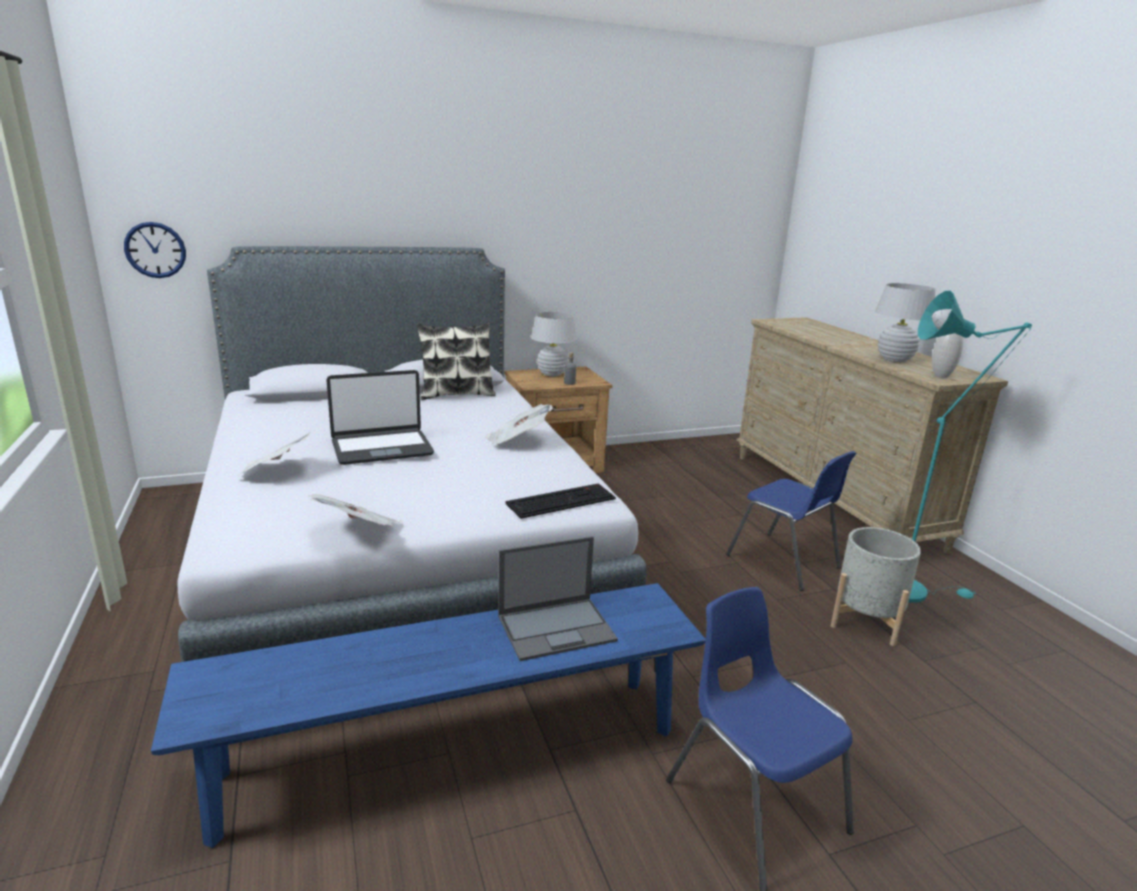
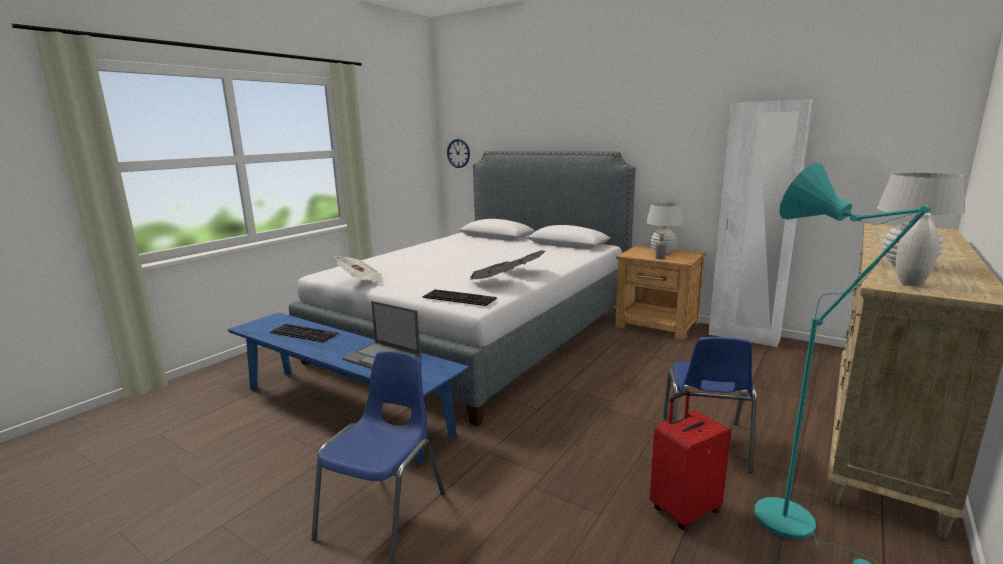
camera: 55 degrees right, 5 degrees down
newspaper [237,432,310,476] -> newspaper moved to [470,261,516,280]
laptop [326,370,434,465] -> none
pillow [416,322,496,400] -> none
grey planter [831,527,921,646] -> red suitcase [650,390,731,530]
none -> keyboard [270,324,339,343]
none -> white wardrobe [709,99,813,347]

